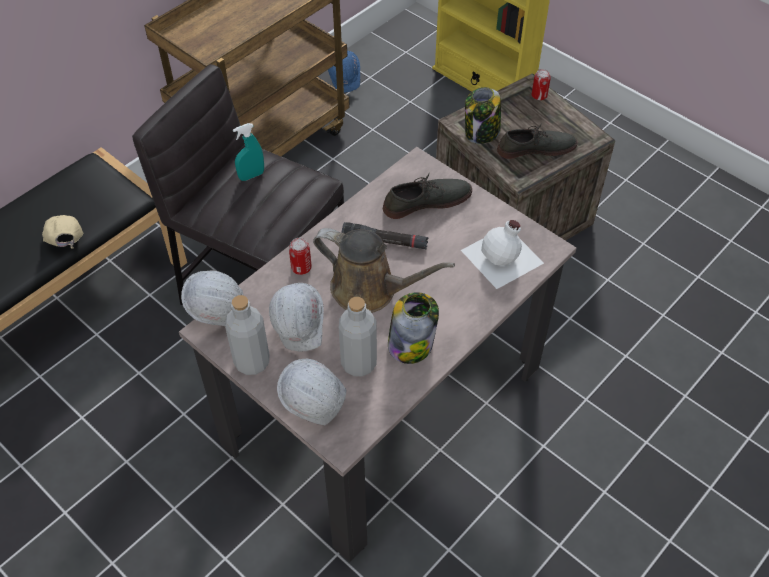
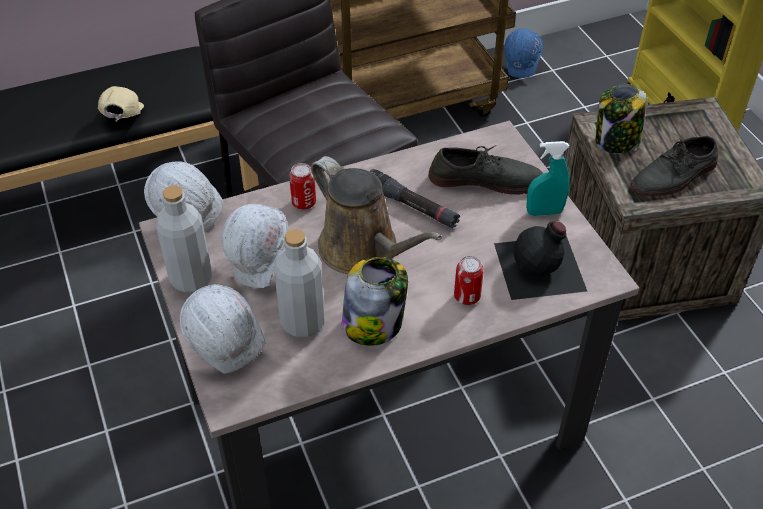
camera: 25 degrees right, 5 degrees down
turquoise spray bottle [233,123,264,181] -> turquoise spray bottle moved to [526,141,570,216]
white bottle [461,220,544,289] -> black bottle [494,221,587,300]
grey shoe [497,124,578,159] -> grey shoe turned 135 degrees clockwise [630,136,718,196]
can [532,69,551,100] -> can moved to [454,256,484,305]

